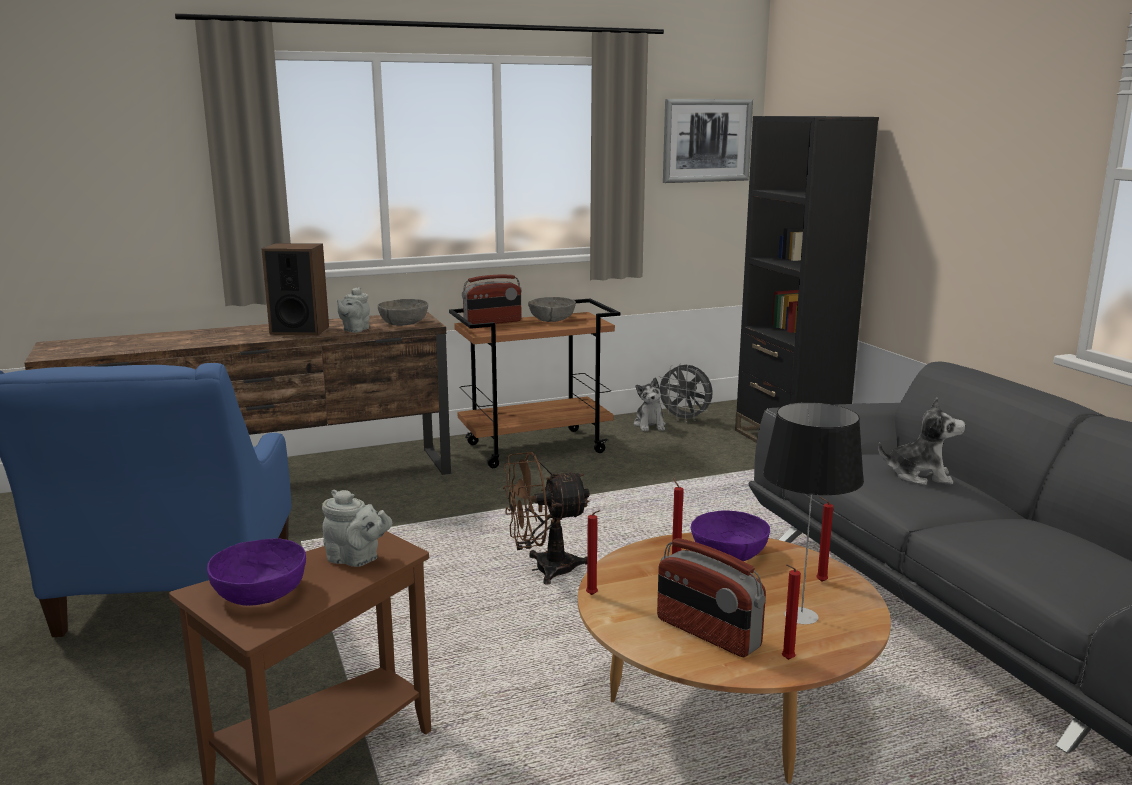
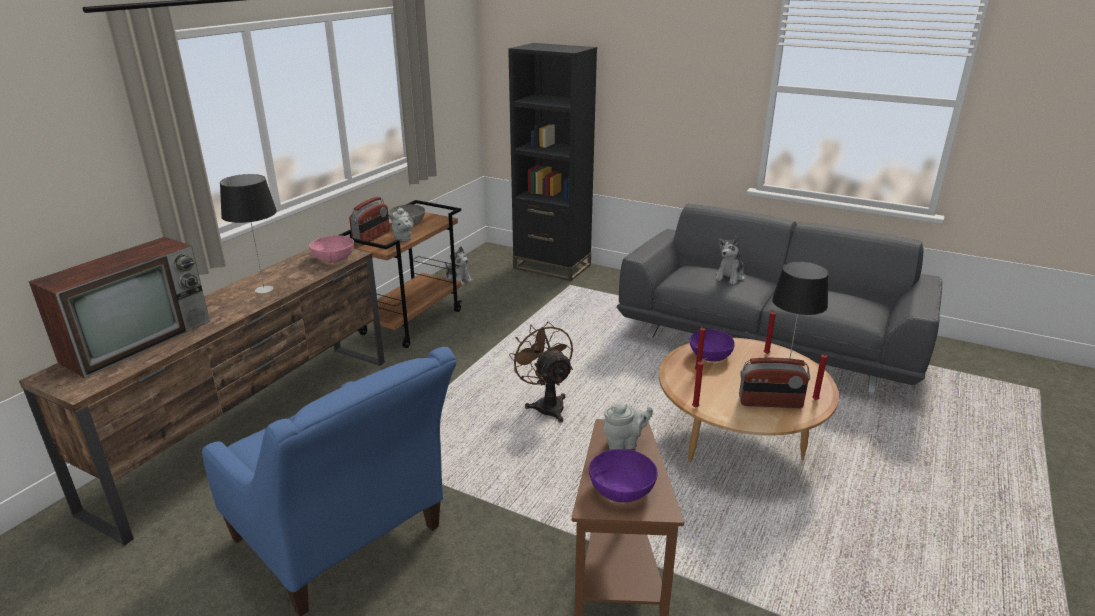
camera: 40 degrees left, 10 degrees up
speaker [262,243,329,335] -> table lamp [220,174,277,293]
grey teapot [337,287,370,333] -> grey teapot moved to [392,207,414,241]
grey bowl [378,299,428,326] -> pink bowl [309,235,354,263]
brown fan [503,452,590,585] -> brown fan turned 120 degrees clockwise [509,321,573,422]
grey fan [659,363,713,422] -> none
picture [663,99,753,183] -> none
plush toy [878,398,965,485] -> plush toy turned 150 degrees clockwise [714,236,745,285]
none -> television [28,237,210,378]

